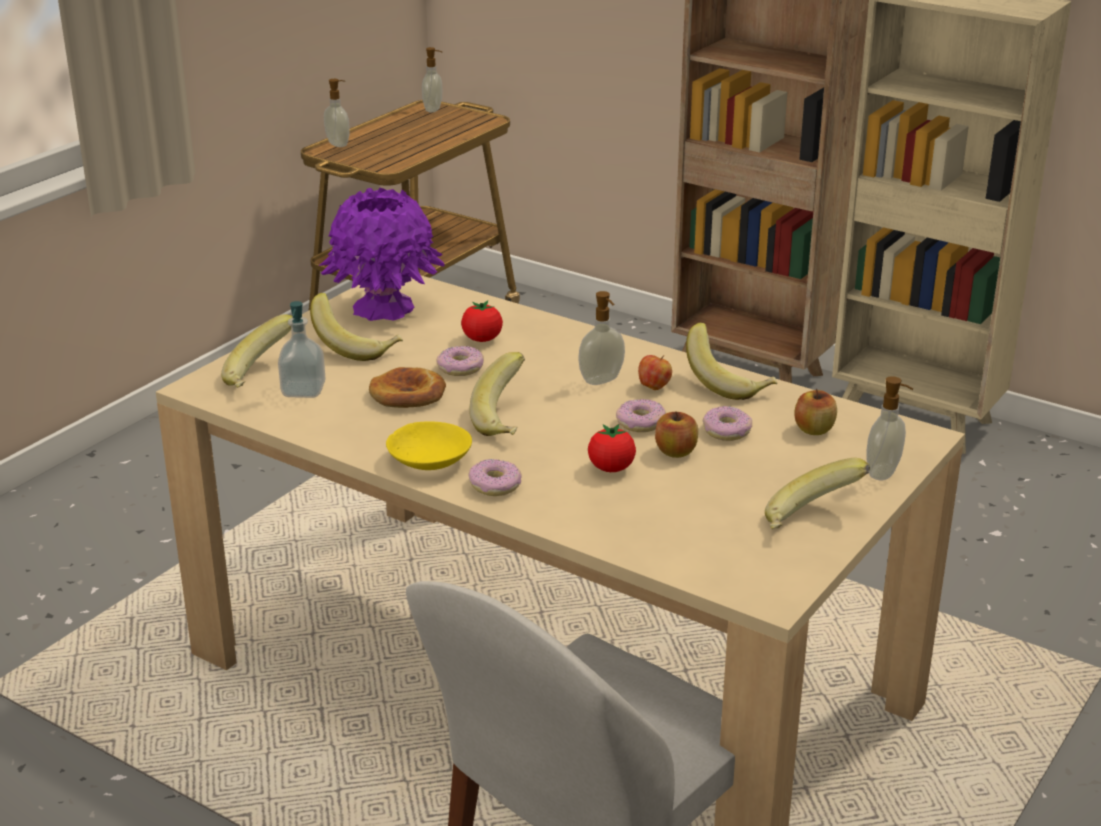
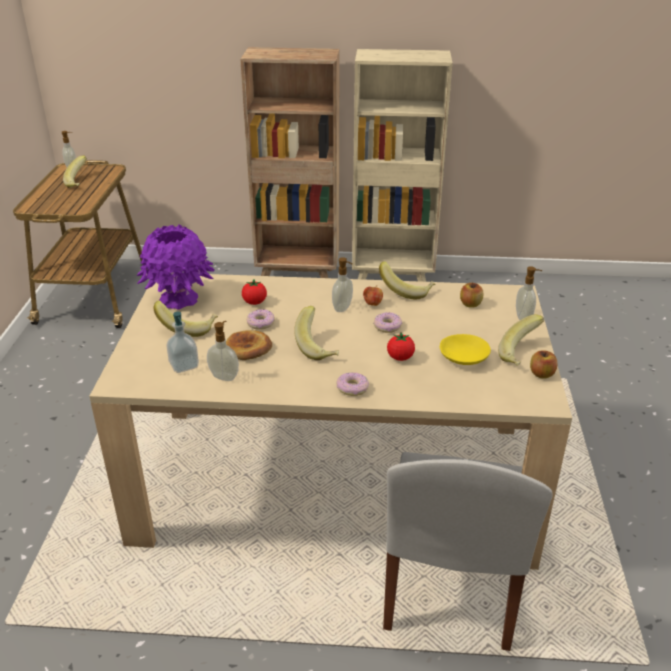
camera: 30 degrees left, 5 degrees up
banana [221,314,293,388] -> banana moved to [63,156,87,188]
soap dispenser [324,79,350,147] -> soap dispenser moved to [207,321,239,381]
yellow bowl [386,421,472,470] -> yellow bowl moved to [440,334,491,365]
apple [655,411,698,458] -> apple moved to [530,350,557,379]
donut [703,406,752,441] -> none

